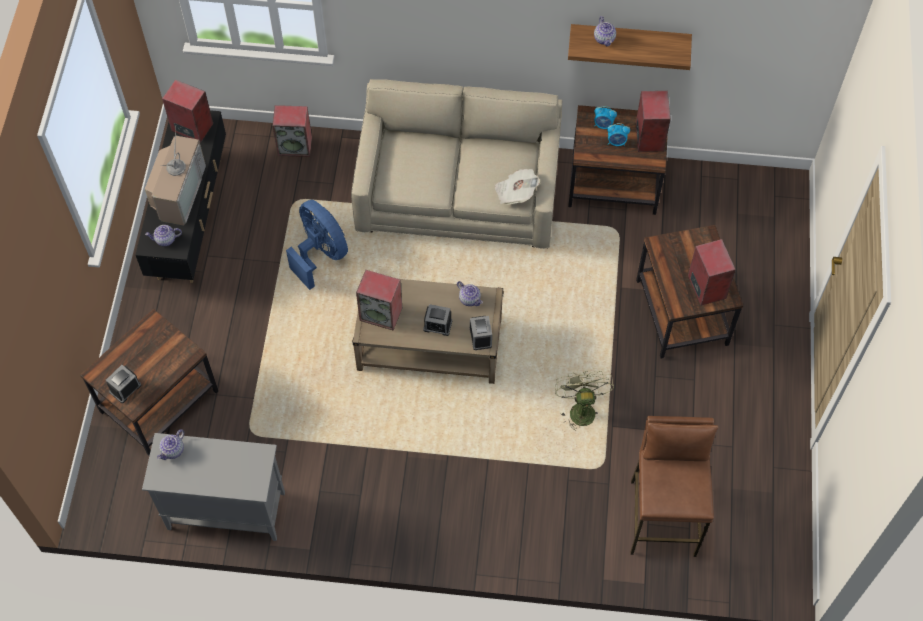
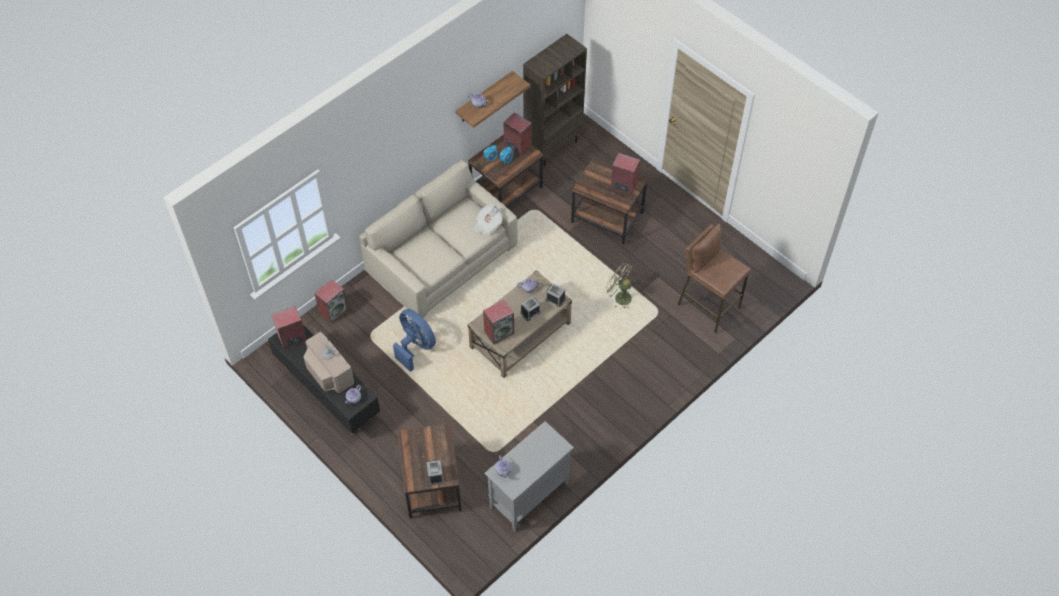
camera: 50 degrees left, 5 degrees down
blue fan [286,200,348,290] -> blue fan turned 45 degrees clockwise [393,309,436,372]
none -> brown bookcase [523,34,587,167]

